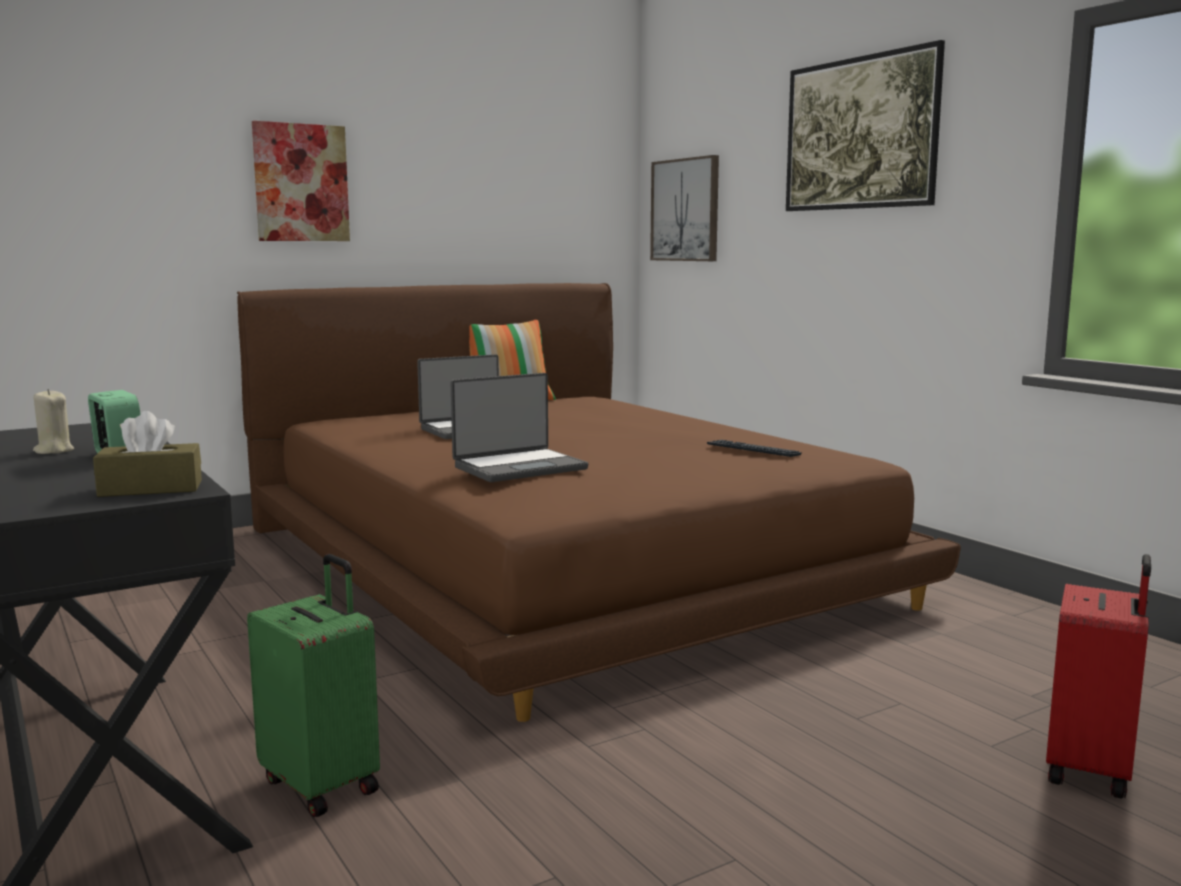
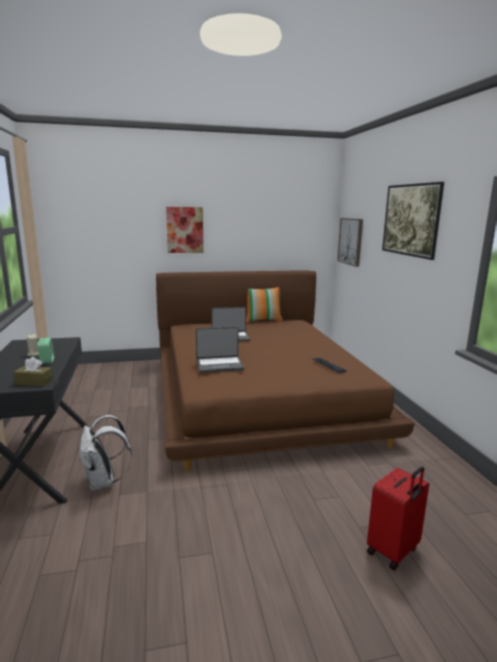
camera: 20 degrees right, 5 degrees up
green suitcase [247,554,380,817] -> white backpack [79,415,132,491]

